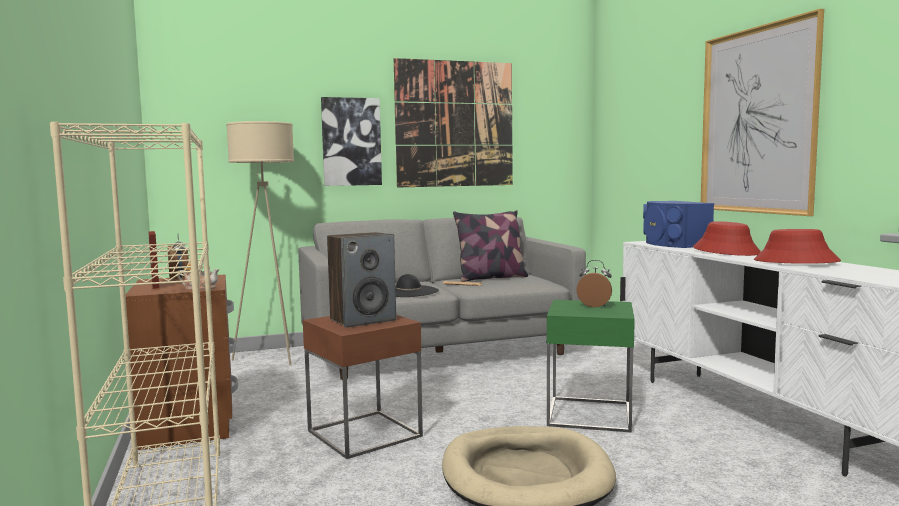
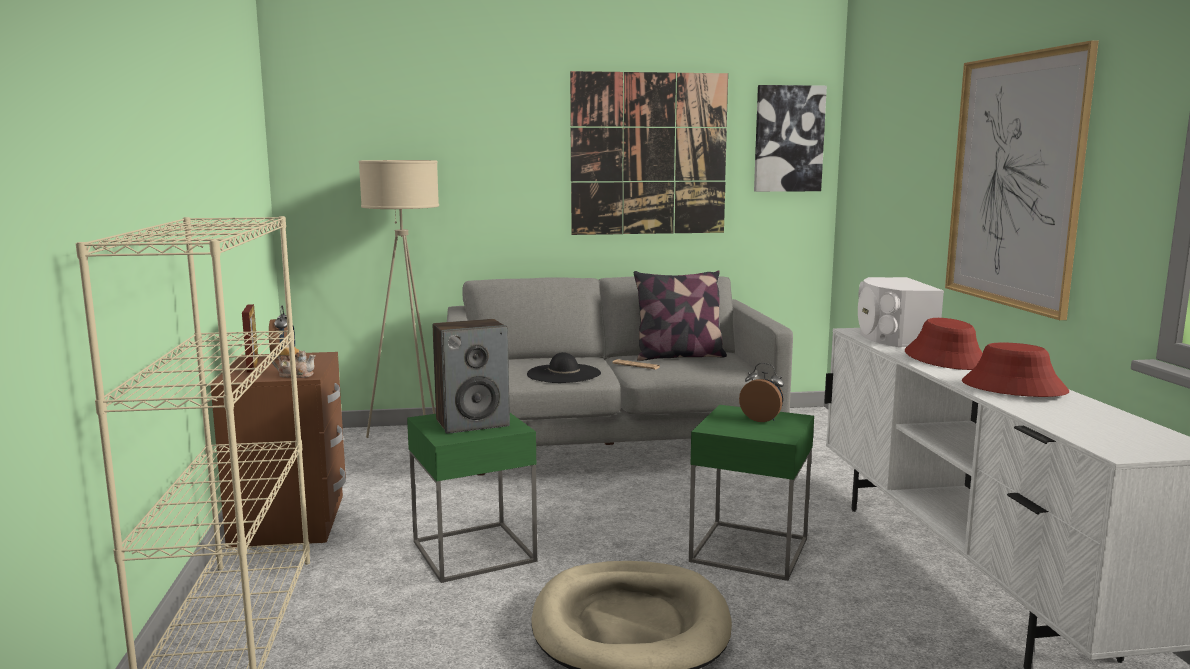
camera: 10 degrees right, 5 degrees up
brown side table [303,315,423,459] -> green side table [407,413,537,583]
picture [321,97,382,186] -> picture moved to [754,85,827,192]
blue speaker [643,201,714,248] -> white speaker [858,277,944,347]

